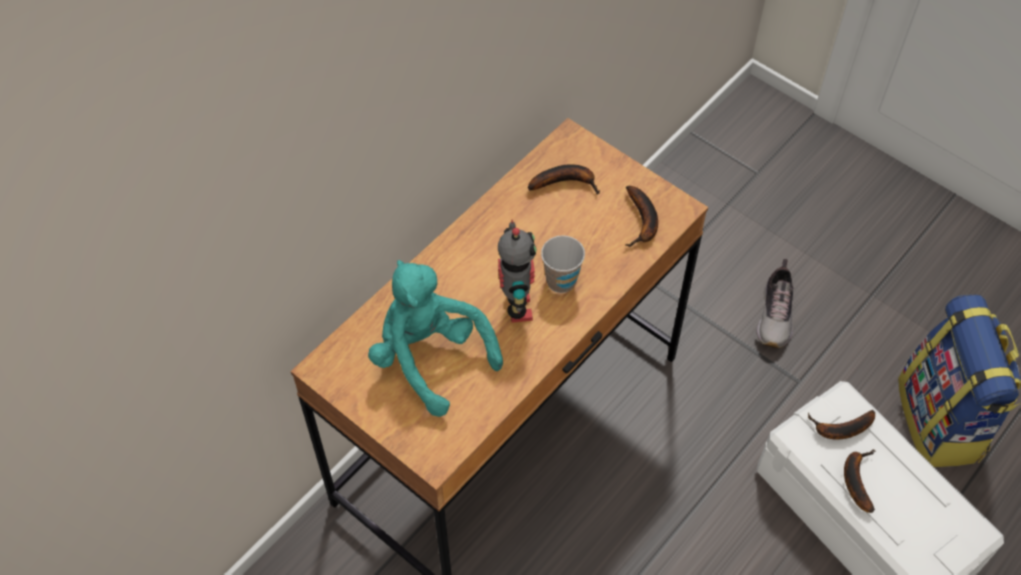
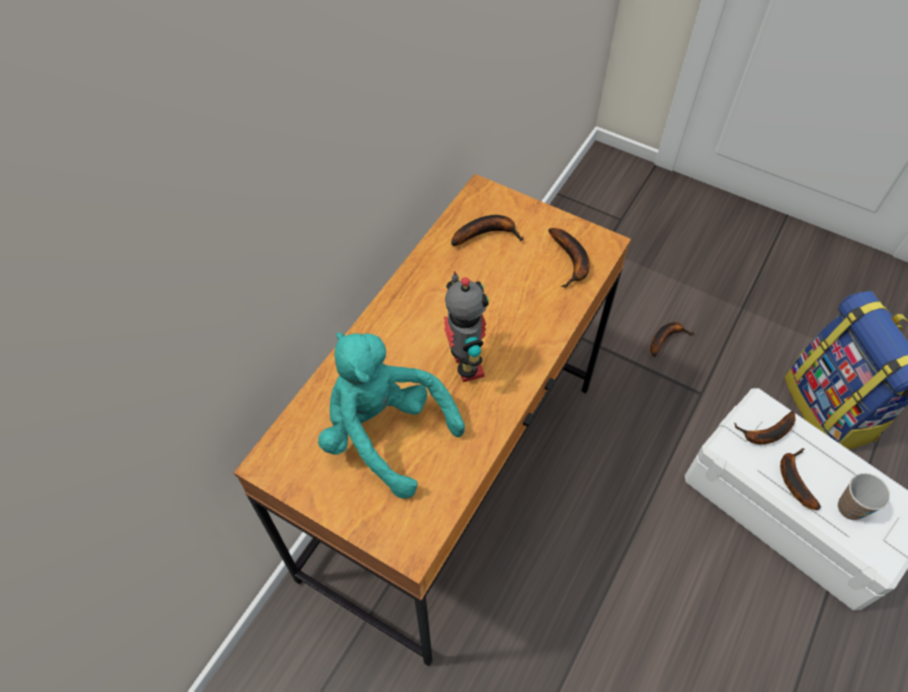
camera: 10 degrees left, 0 degrees up
cup [541,235,585,293] -> cup moved to [838,473,890,520]
shoe [756,259,794,348] -> banana [650,322,694,357]

